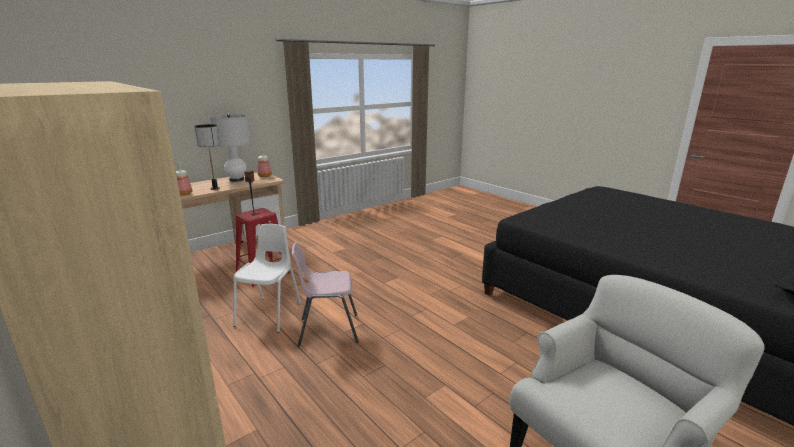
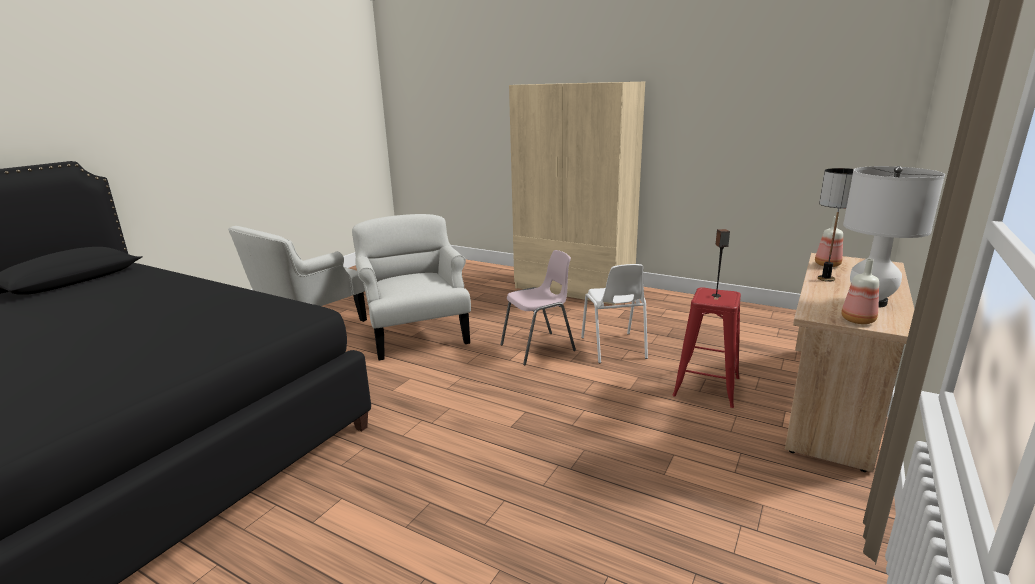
camera: 160 degrees right, 0 degrees up
none -> white armchair [352,214,471,360]

